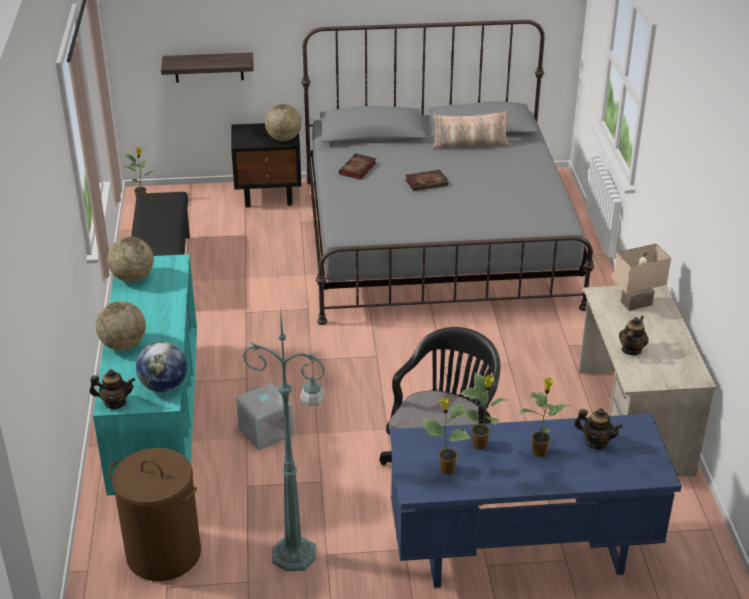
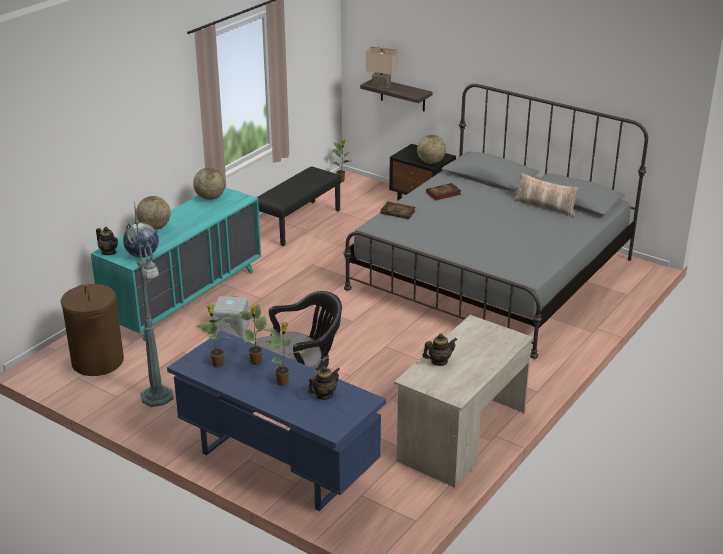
camera: 40 degrees right, 5 degrees down
book [405,170,448,191] -> book moved to [380,202,416,219]
teapot [574,408,623,449] -> teapot turned 105 degrees counterclockwise [308,366,340,400]
beige table lamp [613,243,671,311] -> beige table lamp moved to [366,47,398,88]

